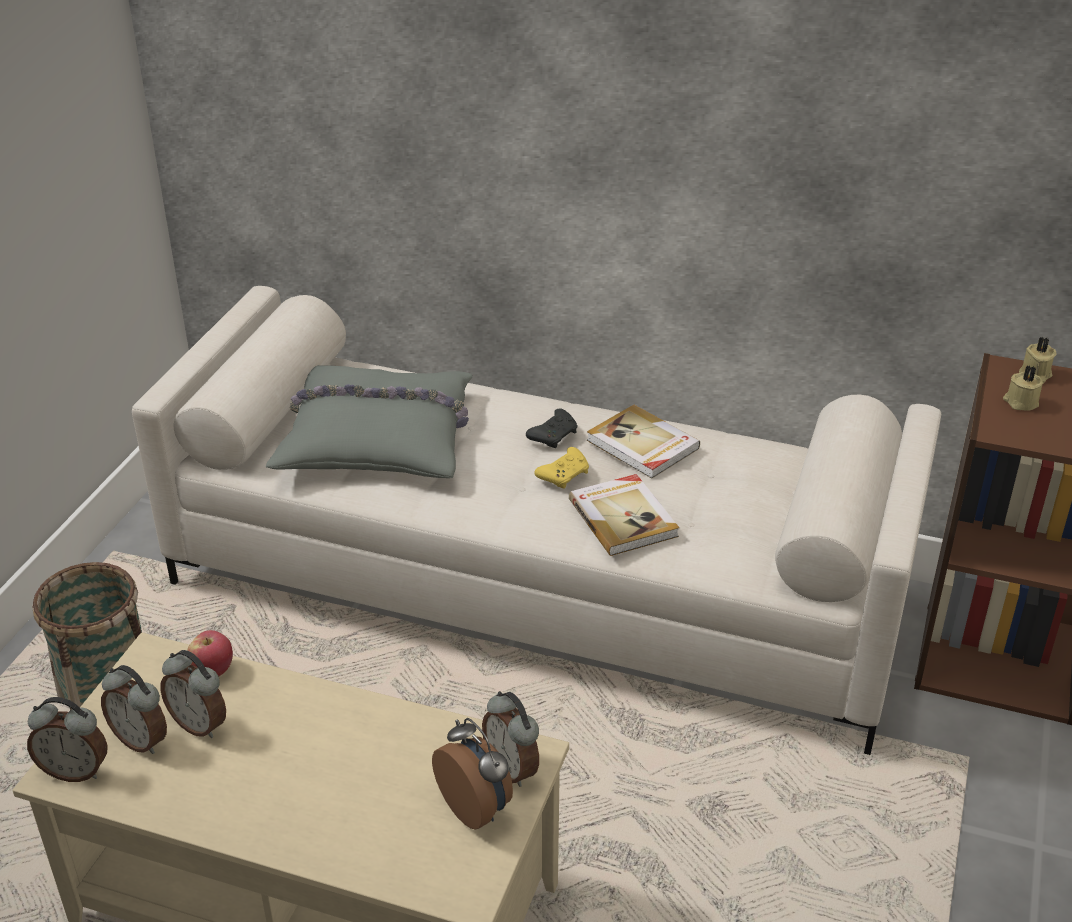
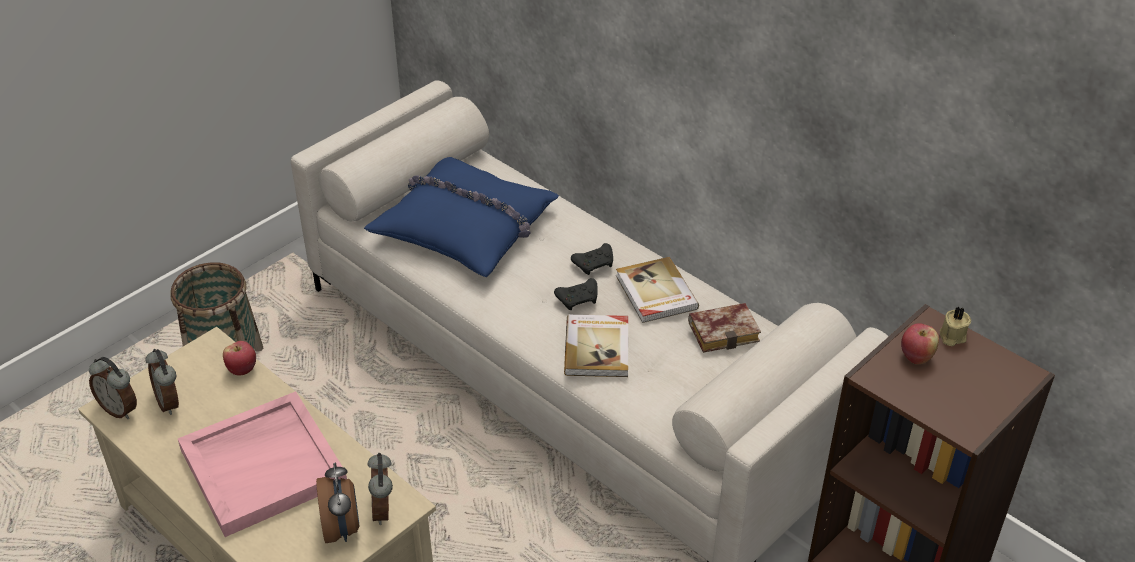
camera: 25 degrees right, 5 degrees up
alarm clock [160,650,226,738] -> none
grey pillow [266,365,472,478] -> blue pillow [364,157,559,277]
yellow game controller [534,447,589,489] -> black game controller [554,278,598,310]
beige candle [1003,366,1044,411] -> apple [901,323,939,365]
none -> pink tray [178,391,347,537]
none -> book [688,303,761,353]

